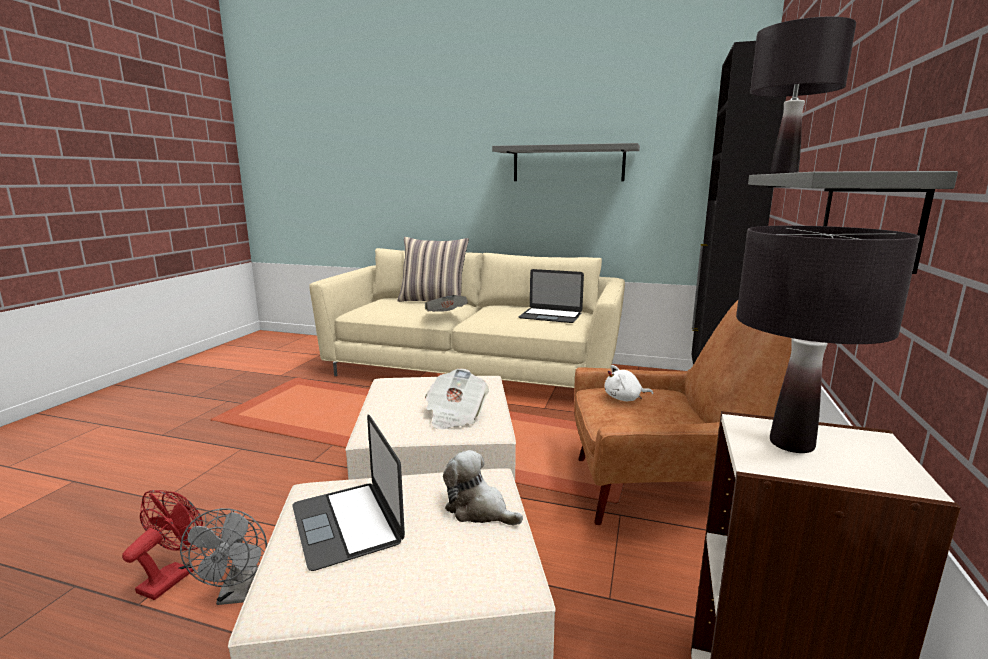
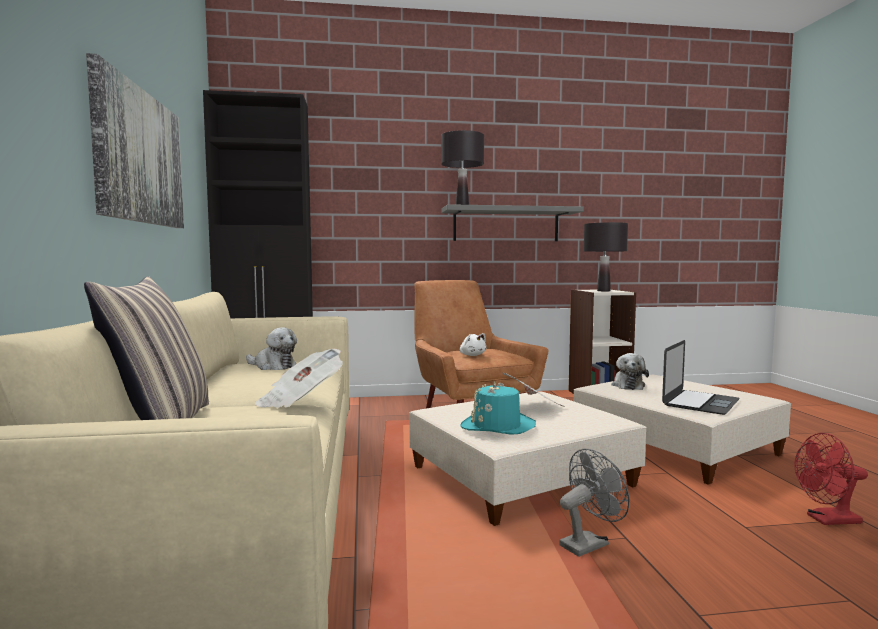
camera: 115 degrees left, 10 degrees down
grey fan [180,508,267,605] -> grey fan moved to [559,449,629,557]
grey shelf [492,143,640,181] -> picture [86,53,184,228]
laptop [519,269,584,323] -> plush toy [246,327,297,370]
none -> turquoise hat [460,382,536,435]

